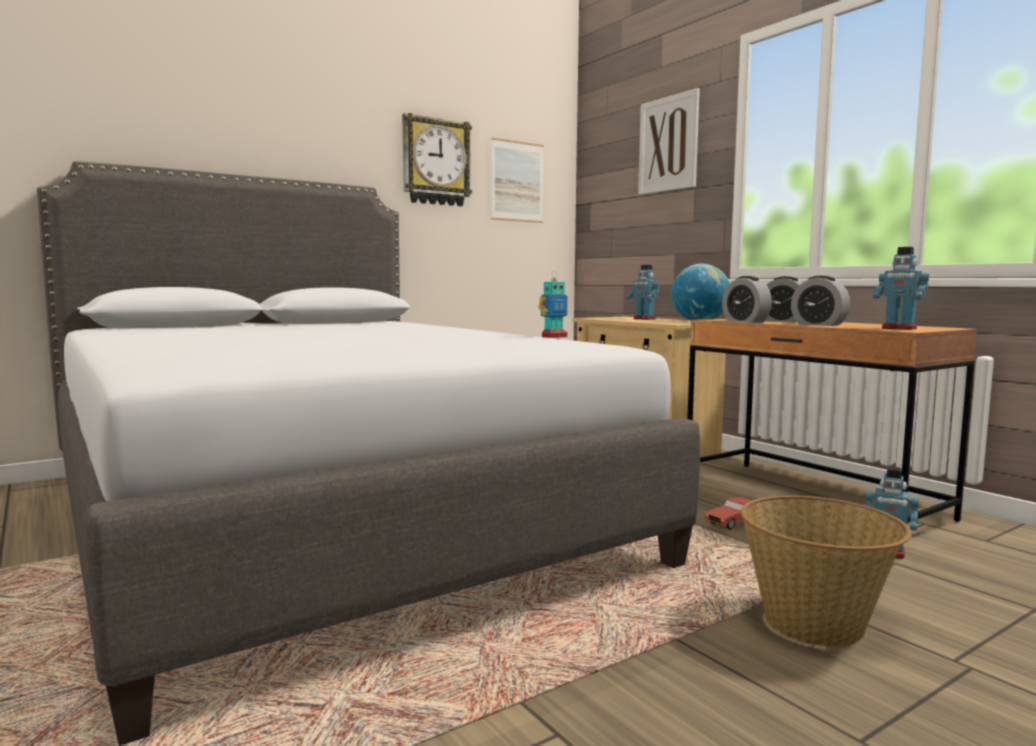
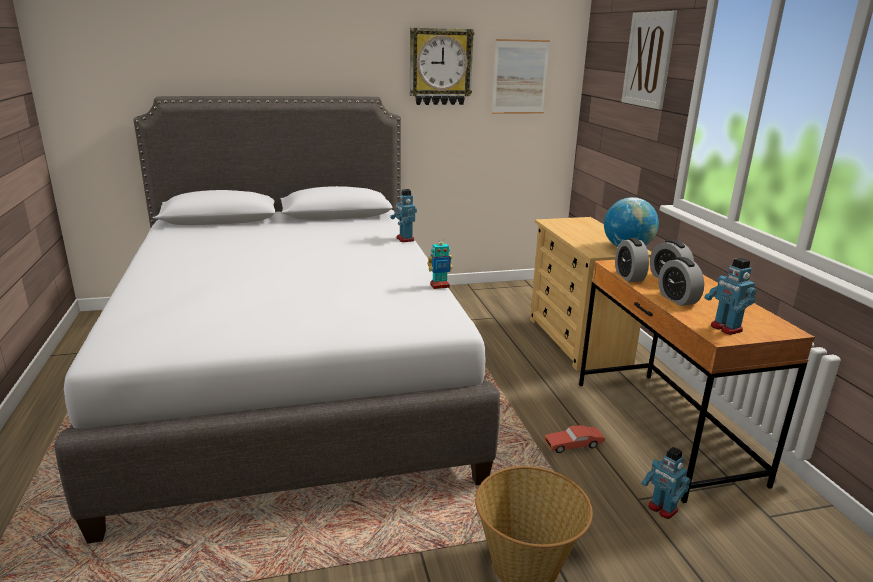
camera: 20 degrees right, 15 degrees up
toy robot [626,265,660,320] -> toy robot moved to [390,189,417,242]

